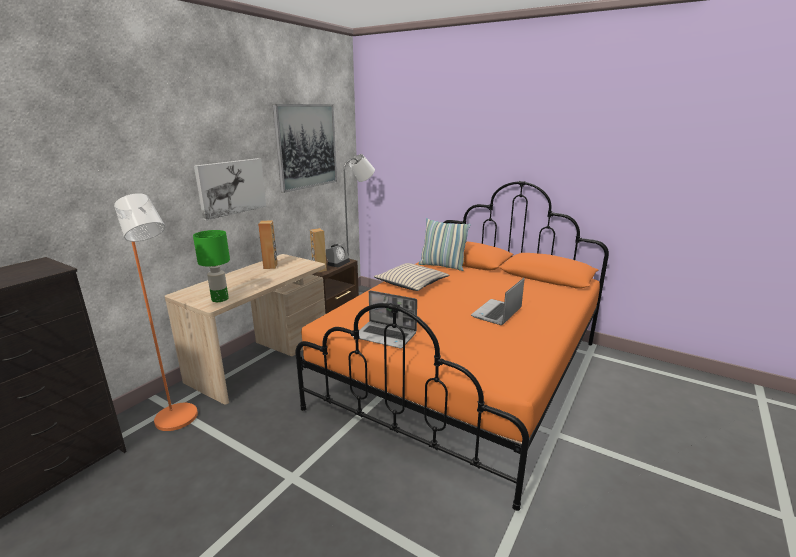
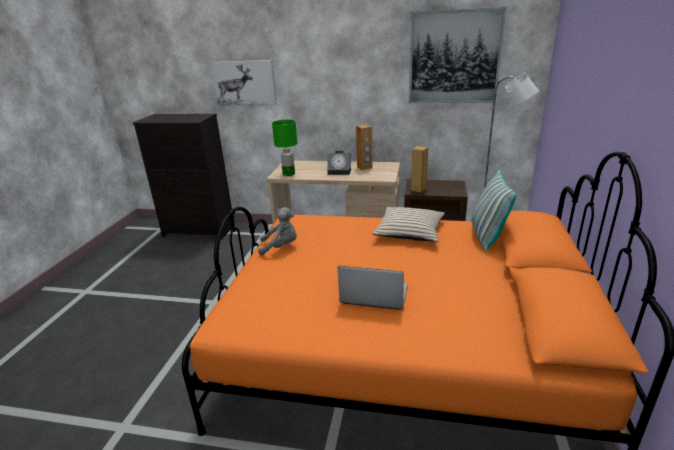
camera: 70 degrees right, 5 degrees up
orange floor lamp [114,193,198,431] -> none
picture [194,158,266,220] -> picture moved to [211,60,277,106]
alarm clock [325,243,350,267] -> alarm clock moved to [327,151,351,175]
laptop [353,290,417,348] -> grey plush toy [258,207,297,256]

